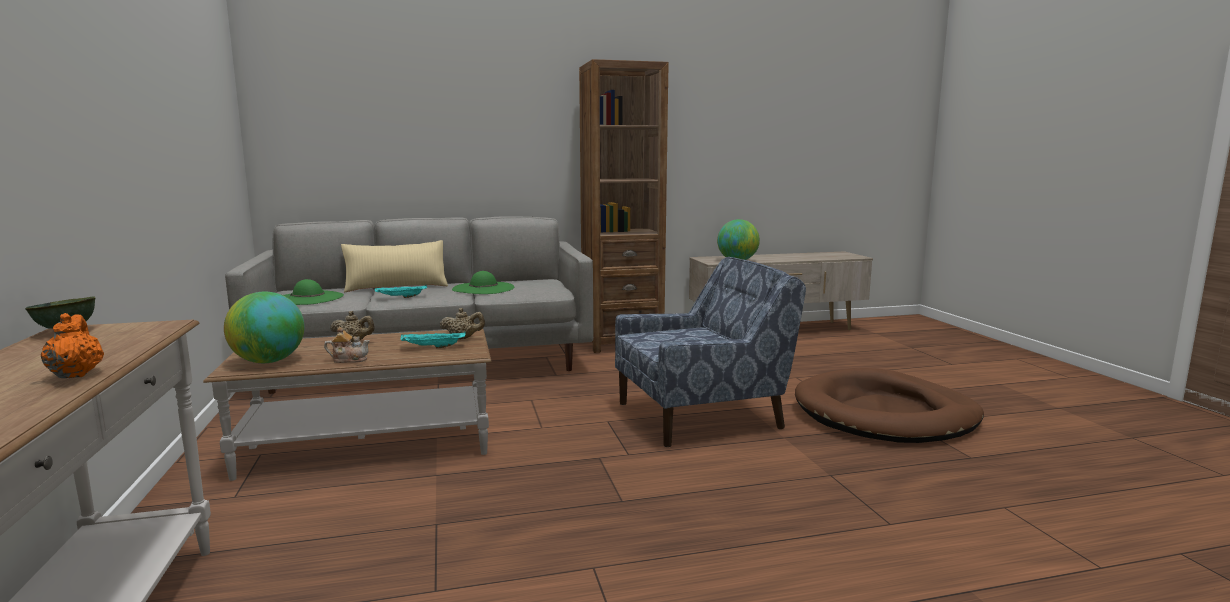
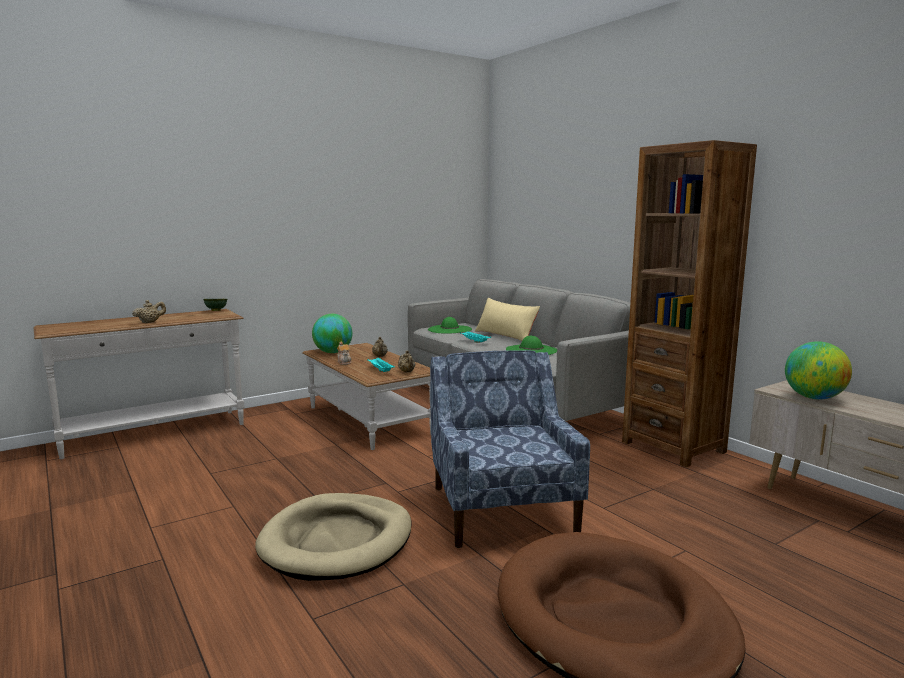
camera: 70 degrees right, 0 degrees up
orange teapot [41,313,104,378] -> beige teapot [132,300,166,323]
blue armchair [615,257,806,447] -> blue armchair turned 150 degrees counterclockwise [430,350,590,548]
none -> beige dog bed [255,493,412,581]

